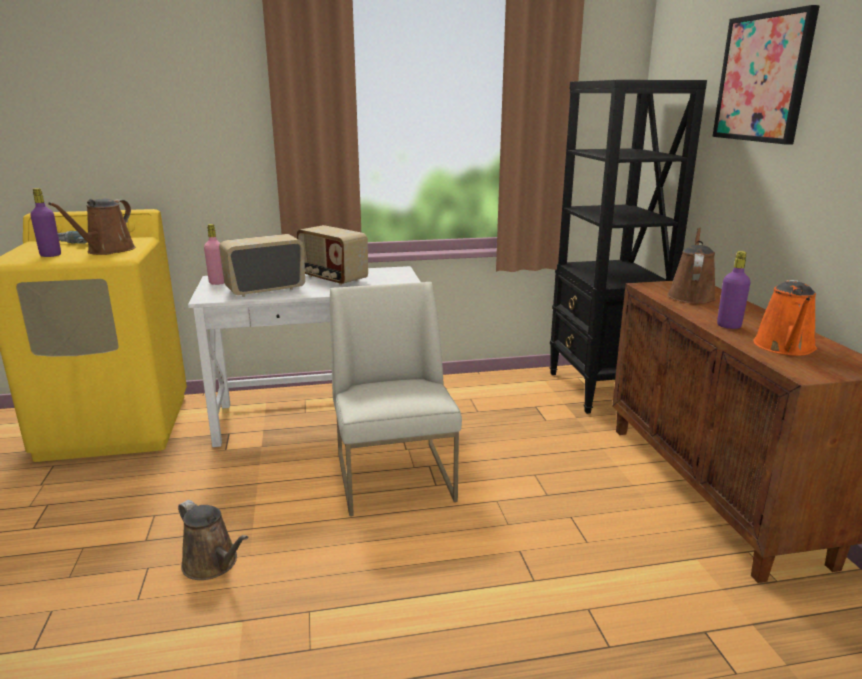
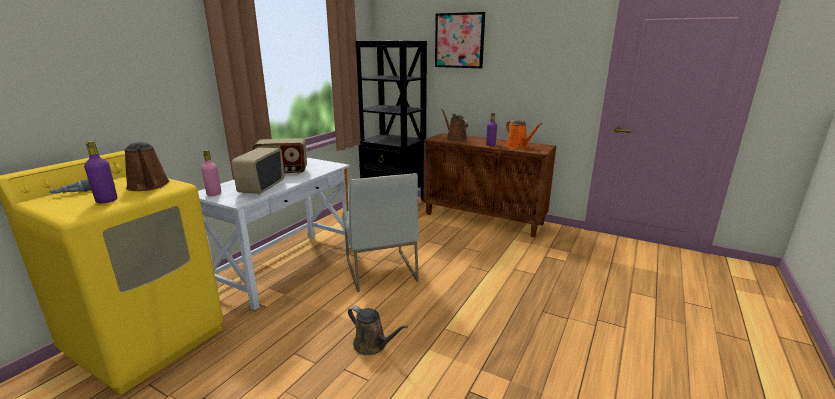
camera: 50 degrees left, 0 degrees up
brown watering can [178,500,248,580] -> brown watering can turned 45 degrees clockwise [348,306,408,355]
white chair [330,282,462,516] -> white chair turned 135 degrees counterclockwise [342,173,419,292]

